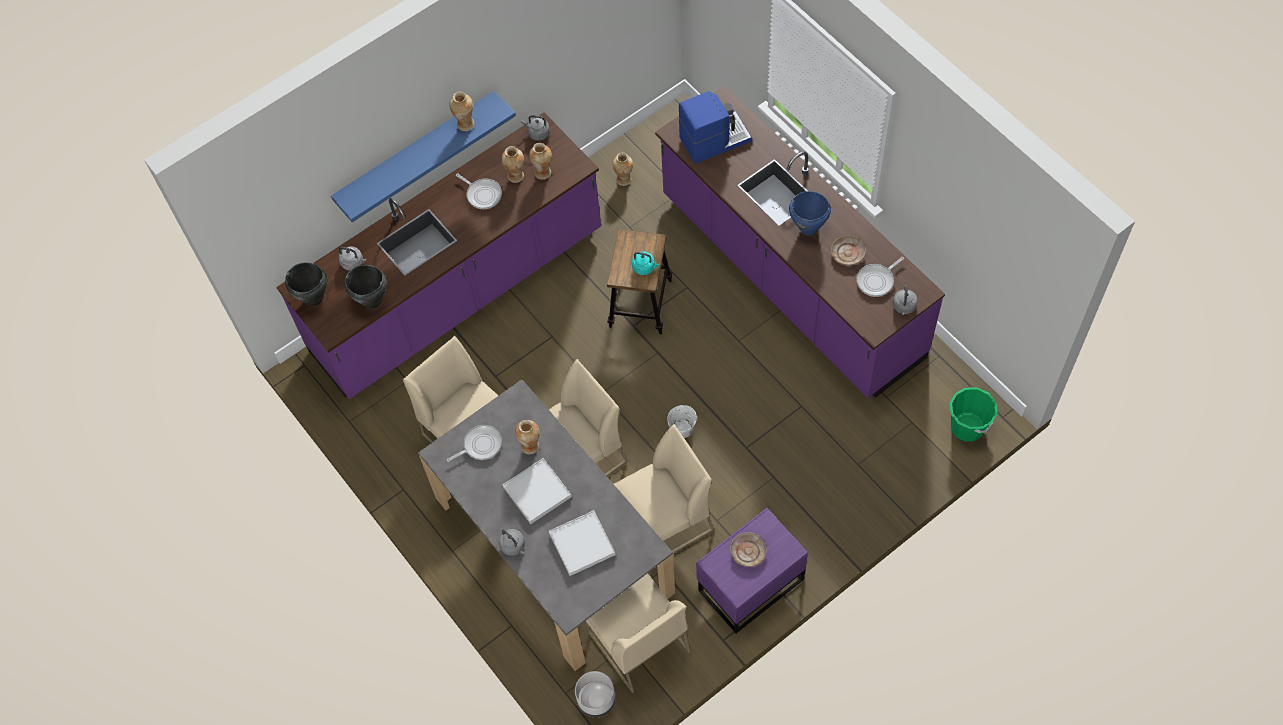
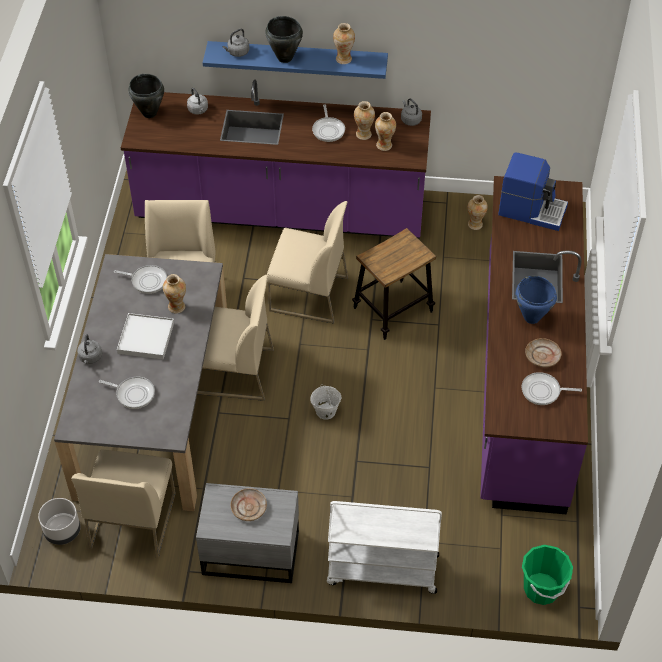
camera: 40 degrees right, 10 degrees down
black cooking pot [345,265,387,309] -> black cooking pot moved to [266,16,303,63]
white tray [549,510,616,576] -> frying pan [99,377,155,409]
beige chair [614,424,714,554] -> beige chair moved to [267,201,348,324]
turquoise kettle [632,252,660,275] -> none
purple nightstand [696,508,808,633] -> grey nightstand [196,483,299,583]
grey kettle [893,285,918,315] -> grey kettle moved to [223,29,249,57]
none -> white cart [327,501,442,594]

